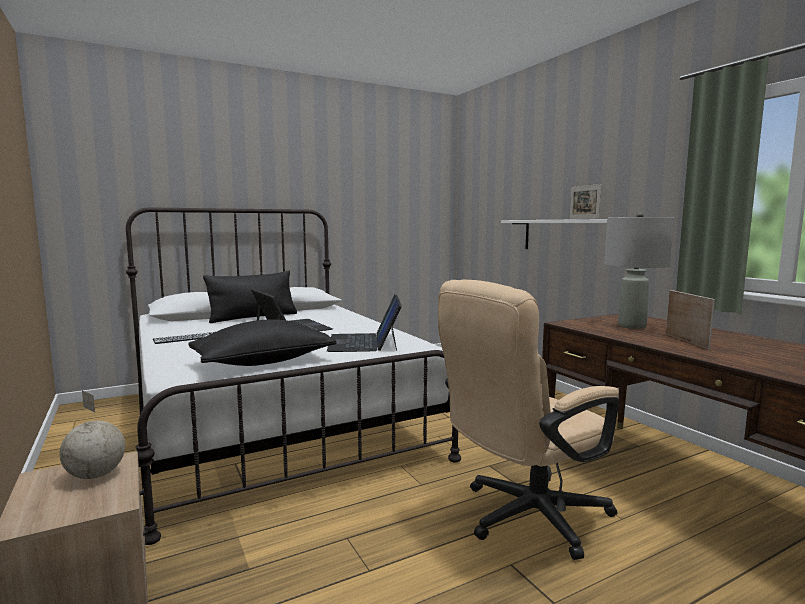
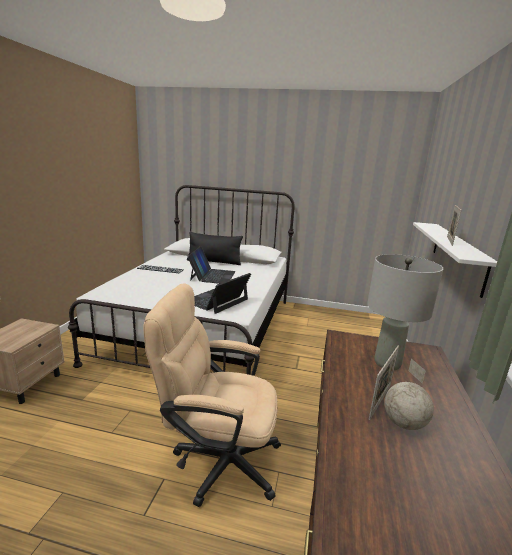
camera: 40 degrees right, 10 degrees up
globe [60,391,125,479] -> globe moved to [384,359,434,430]
black pillow [188,319,336,366] -> none

